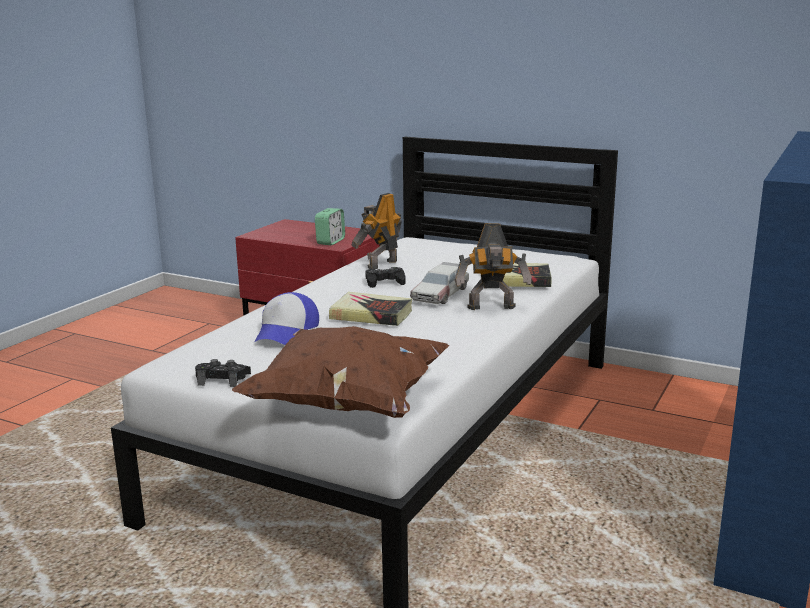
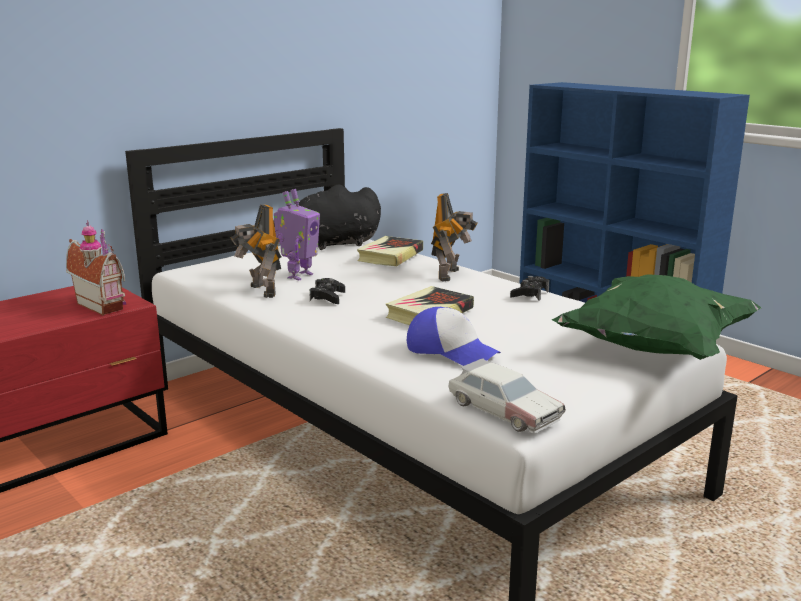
camera: 70 degrees left, 0 degrees up
black game controller [195,359,251,387] -> black game controller moved to [510,276,549,300]
brown pillow [232,326,449,418] -> green pillow [552,274,762,360]
alarm clock [315,208,345,245] -> toy house [66,220,126,315]
toy car [410,262,469,305] -> toy car moved to [448,359,566,433]
none -> black plush toy [274,184,381,250]
none -> toy robot [274,189,320,281]

